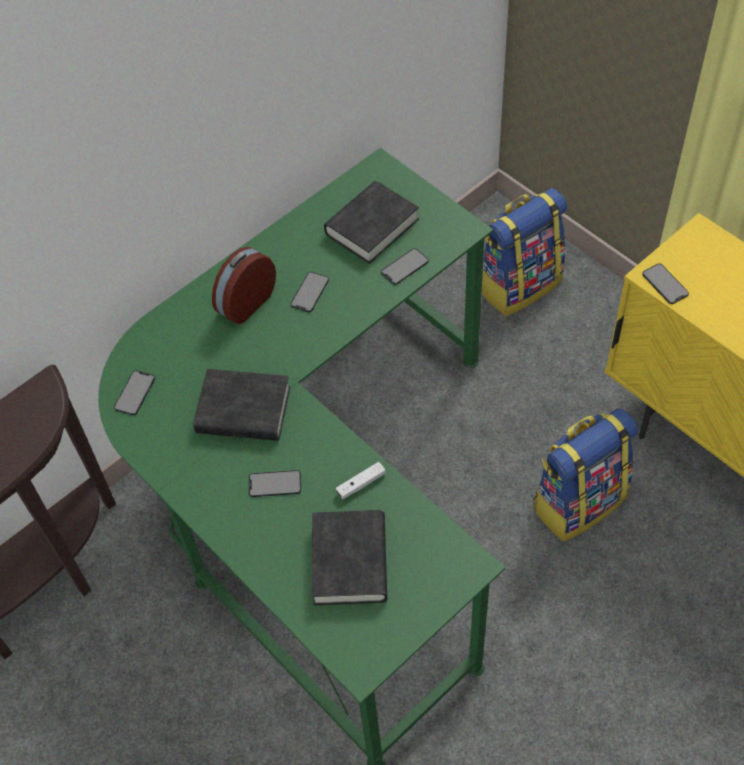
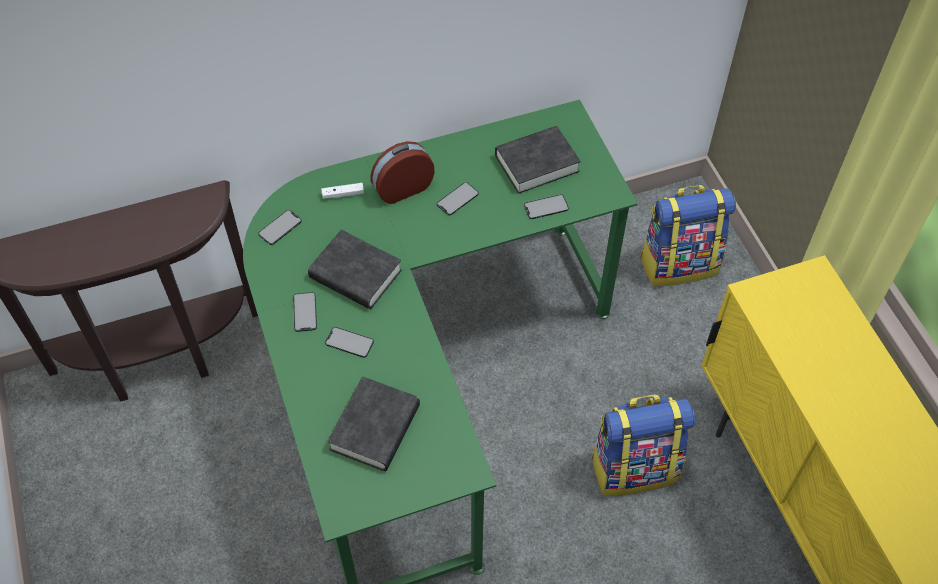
camera: 20 degrees right, 0 degrees up
white game controller [336,462,385,499] -> white game controller moved to [321,183,364,199]
phone [642,264,689,304] -> phone moved to [293,292,317,332]

